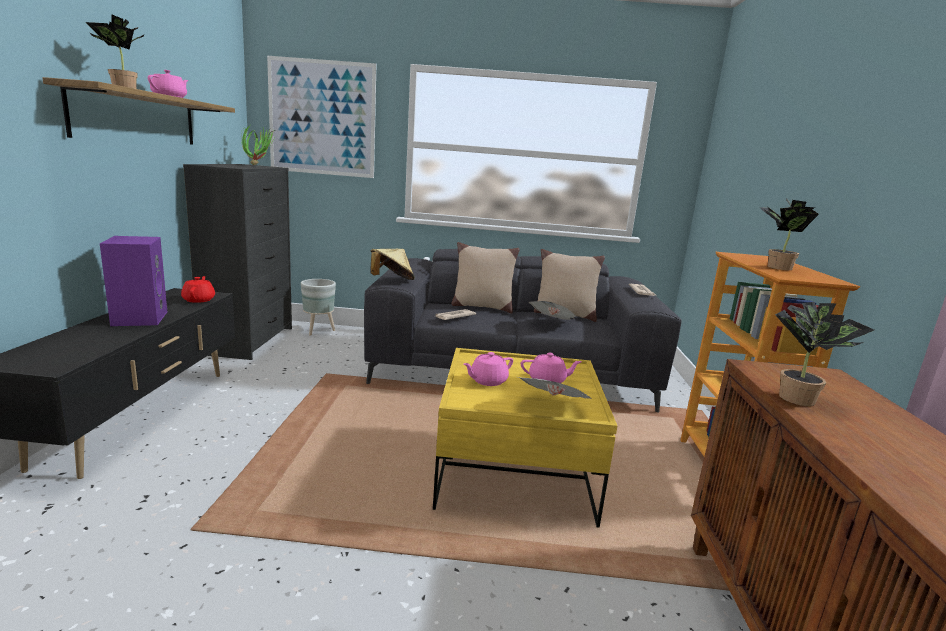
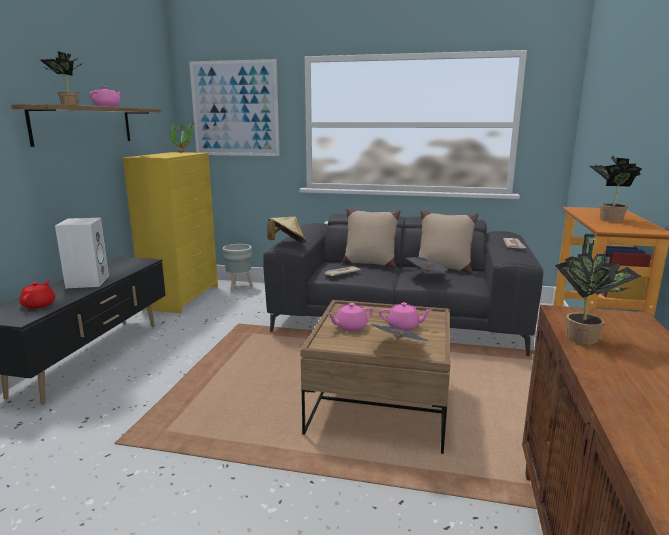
camera: 10 degrees right, 0 degrees up
purple speaker [100,236,167,326] -> white speaker [55,218,109,288]
red teapot [181,276,215,303] -> red teapot moved to [19,279,55,309]
black dresser [183,164,292,360] -> yellow dresser [122,152,218,313]
yellow coffee table [433,348,617,528] -> brown coffee table [300,300,450,454]

